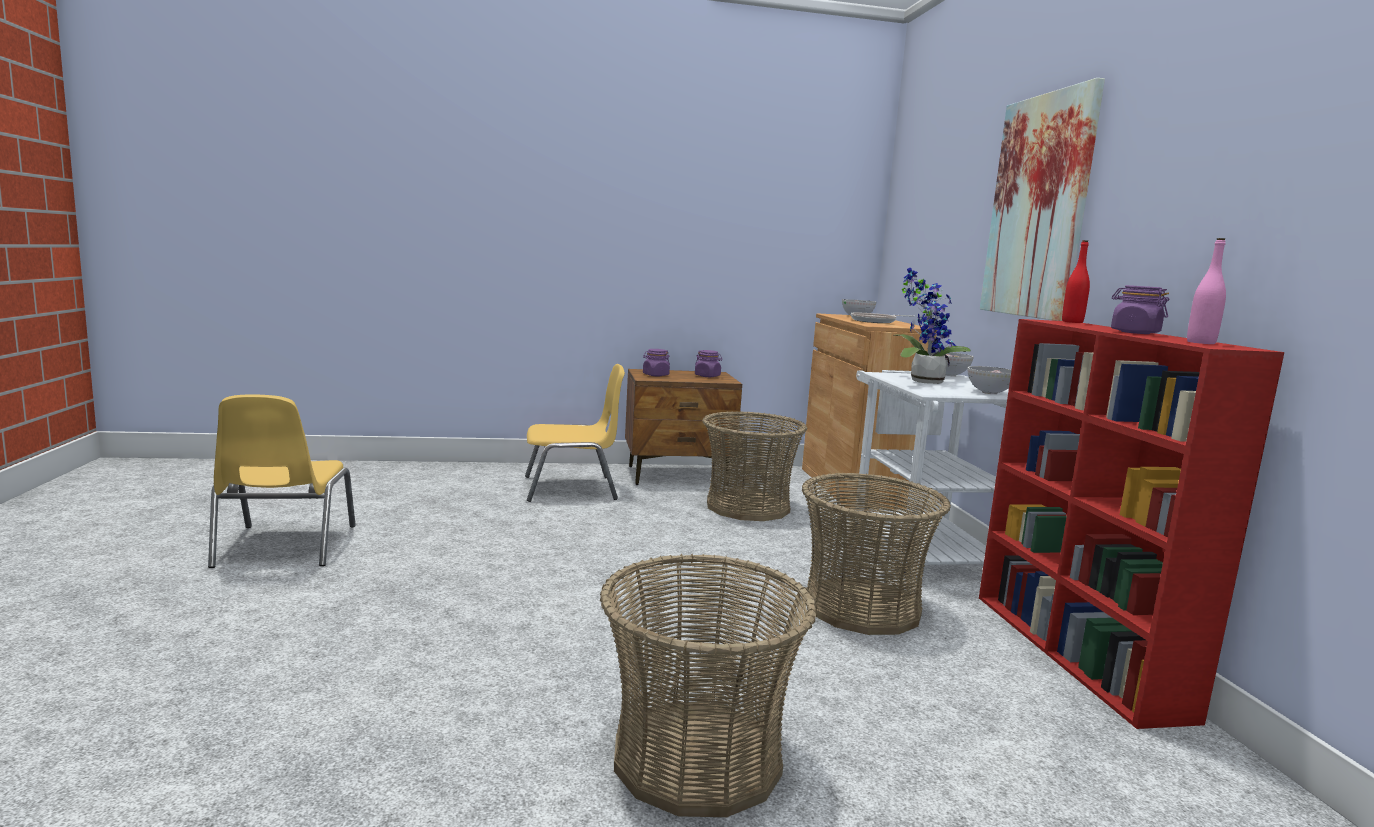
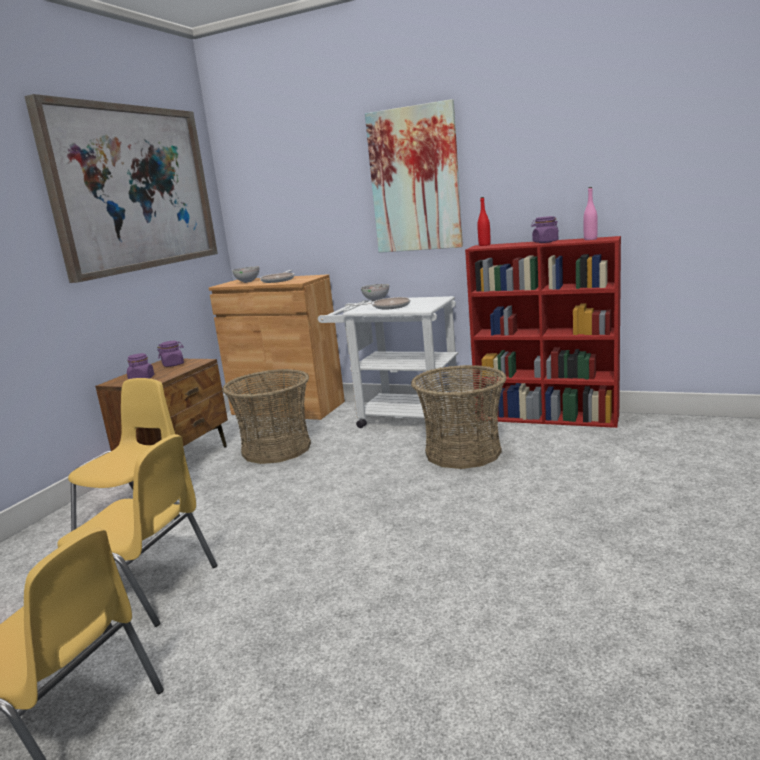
camera: 55 degrees left, 5 degrees up
basket [600,554,817,817] -> none
potted plant [894,268,971,384] -> frying pan [352,297,410,309]
bowl [968,366,1011,394] -> none
none -> picture [24,94,218,283]
none -> yellow chair [57,434,217,627]

